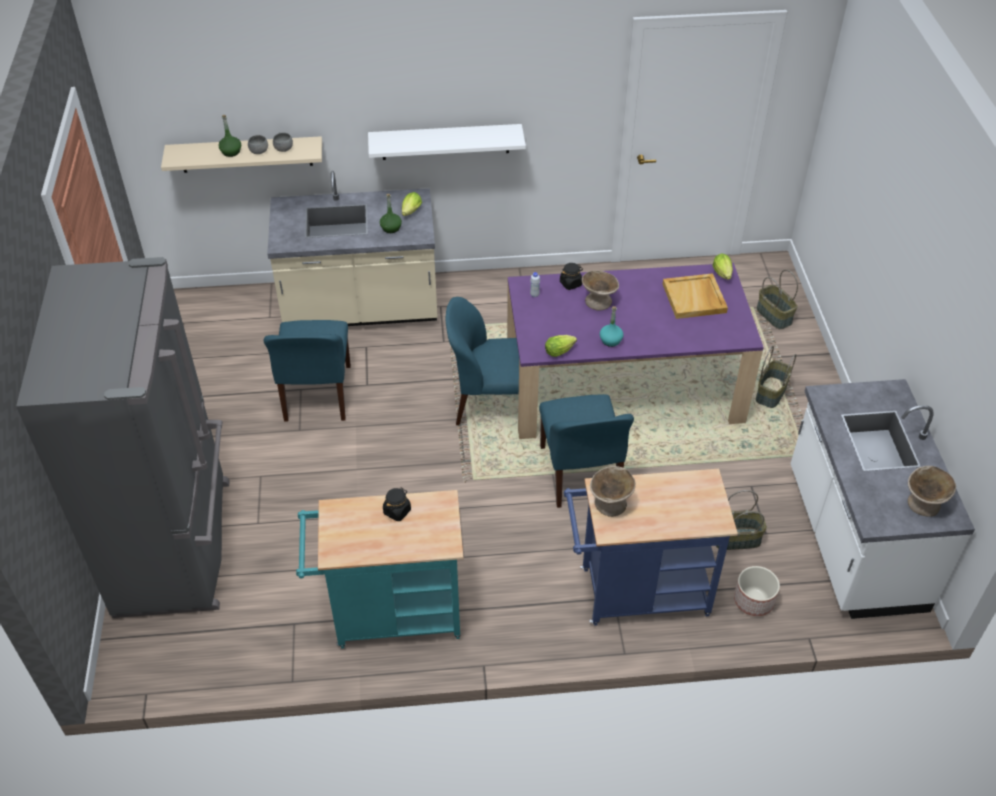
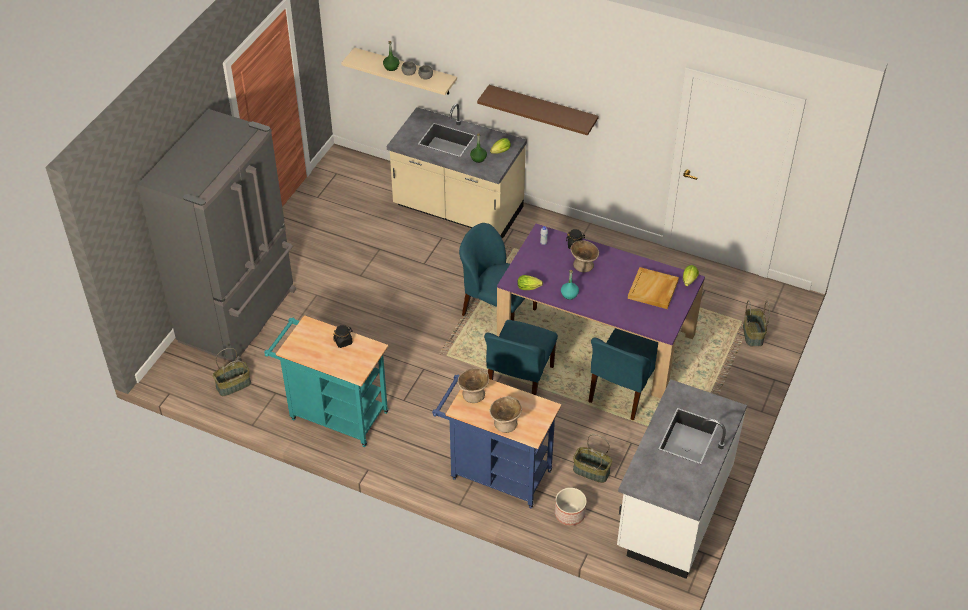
camera: 30 degrees right, 0 degrees up
blue chair [264,320,351,422] -> blue chair moved to [588,328,658,421]
white shelf [368,124,526,160] -> brown shelf [477,85,599,136]
basket [756,346,796,408] -> basket moved to [212,348,251,396]
beige bowl [908,466,956,517] -> beige bowl moved to [489,396,522,433]

